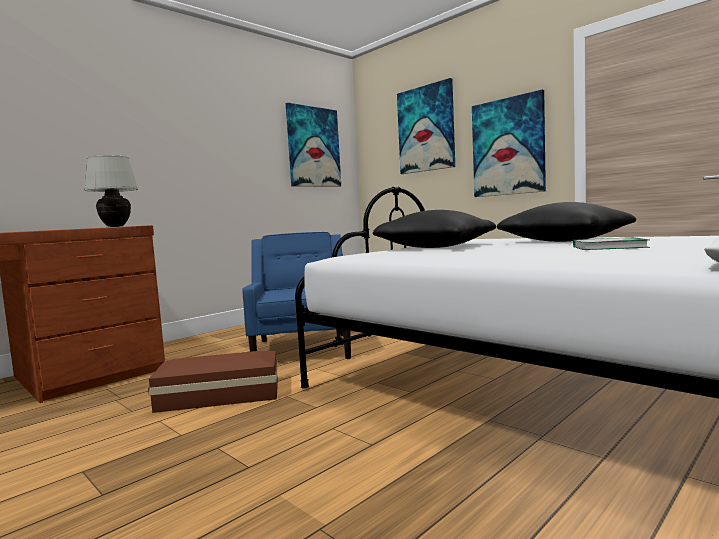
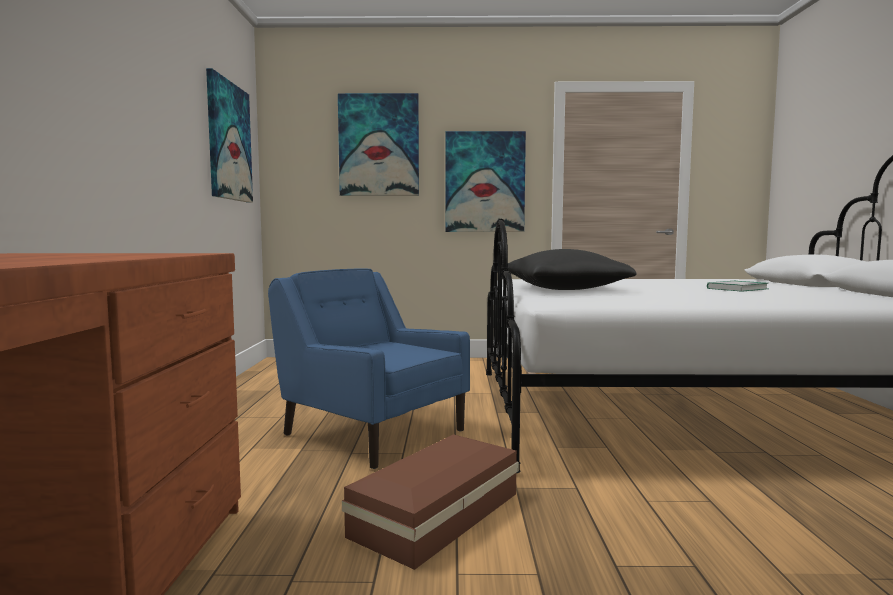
camera: 45 degrees left, 0 degrees up
white table lamp [84,155,138,227] -> none
black pillow [497,202,636,242] -> none

